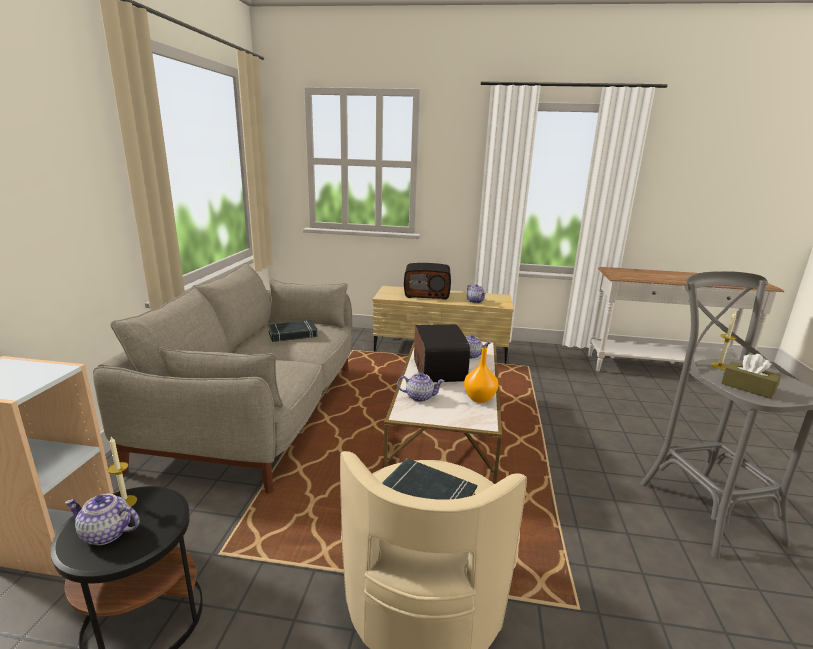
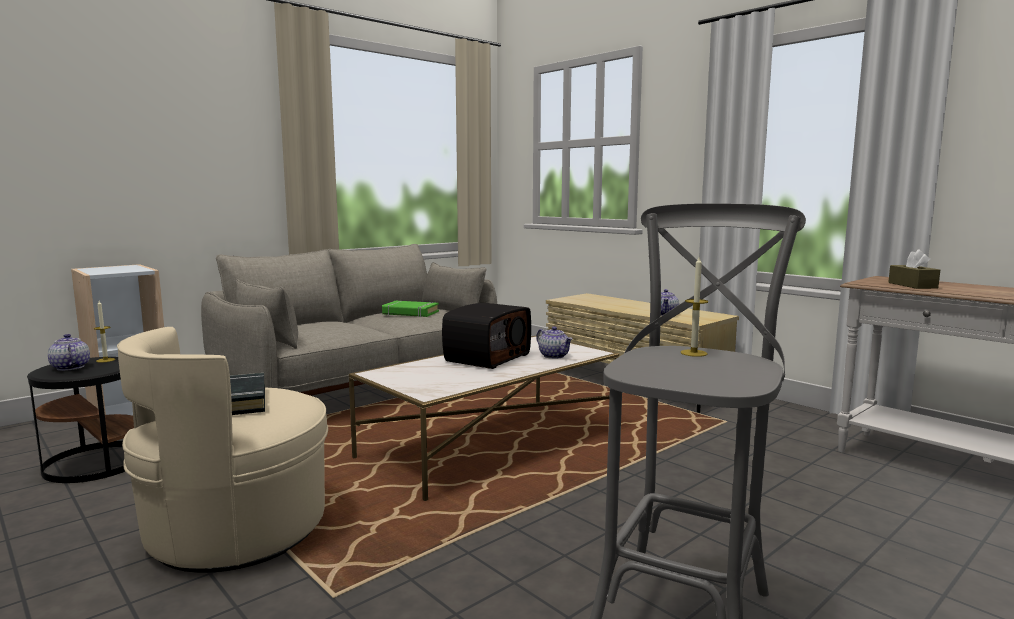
camera: 40 degrees right, 10 degrees down
black book [268,320,317,342] -> green book [382,301,439,317]
teapot [397,372,444,402] -> none
radio [404,263,451,300] -> none
orange vase [464,347,498,403] -> none
brown tissue box [721,354,781,399] -> brown tissue box moved to [888,249,940,289]

